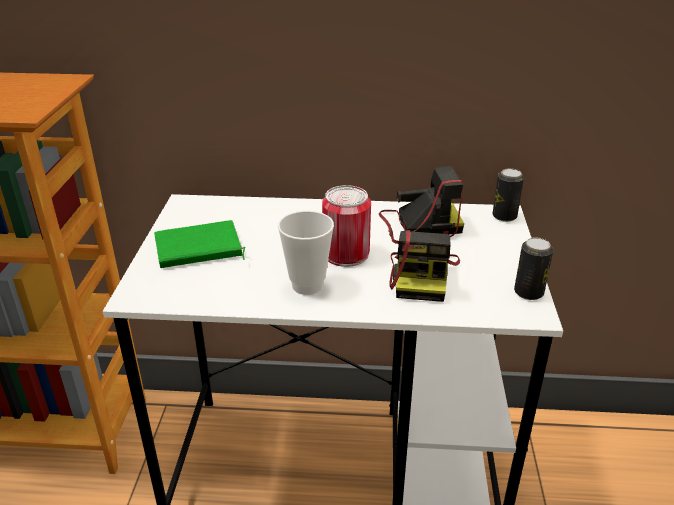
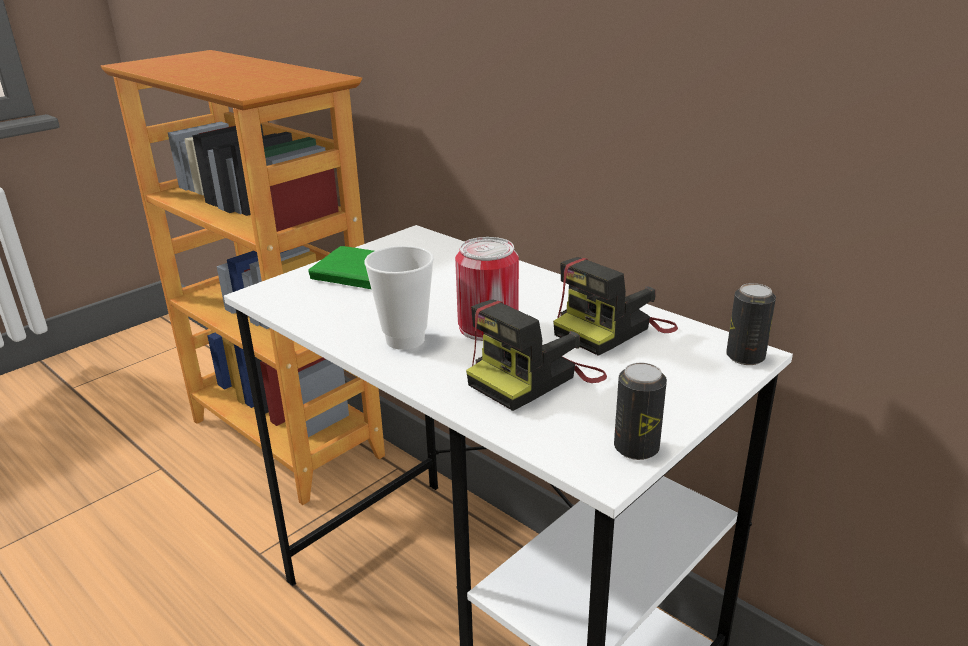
camera: 40 degrees right, 5 degrees down
camera [379,166,464,244] -> camera turned 105 degrees clockwise [553,257,678,356]

